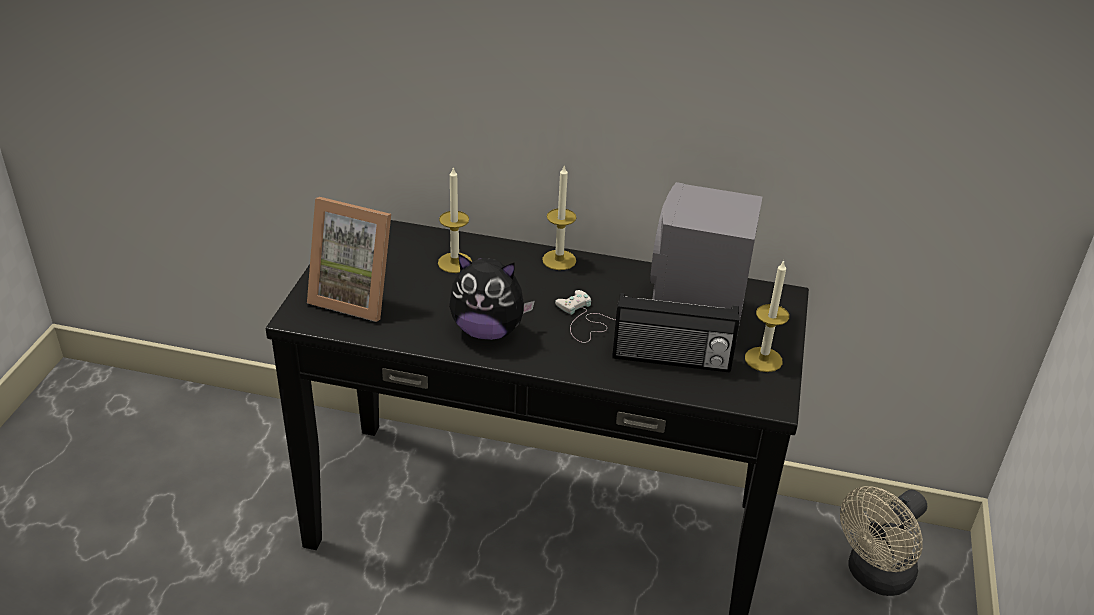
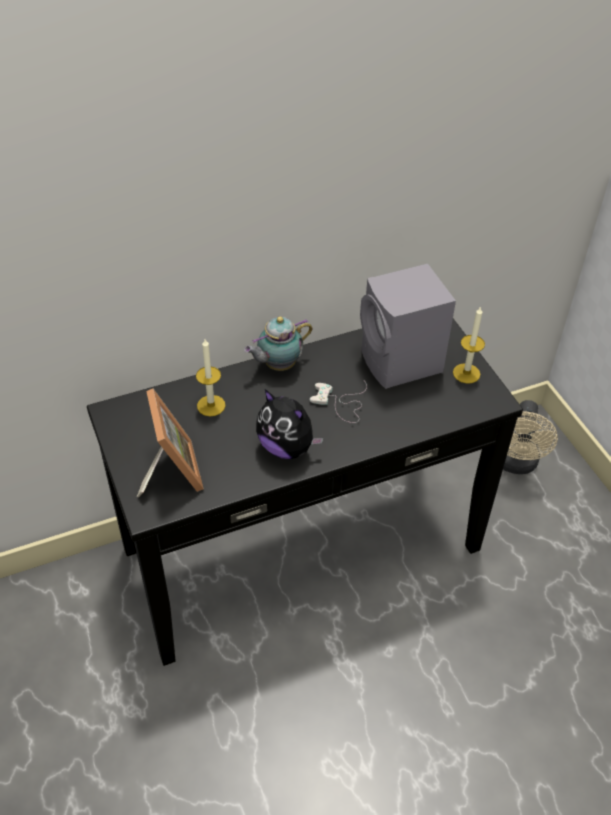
camera: 35 degrees left, 10 degrees up
picture frame [307,197,391,322] -> picture frame turned 90 degrees counterclockwise [137,389,204,497]
plush toy [449,253,535,340] -> plush toy turned 60 degrees clockwise [256,389,324,459]
candle [542,164,576,270] -> teapot [244,317,312,371]
radio [612,293,740,373] -> none

